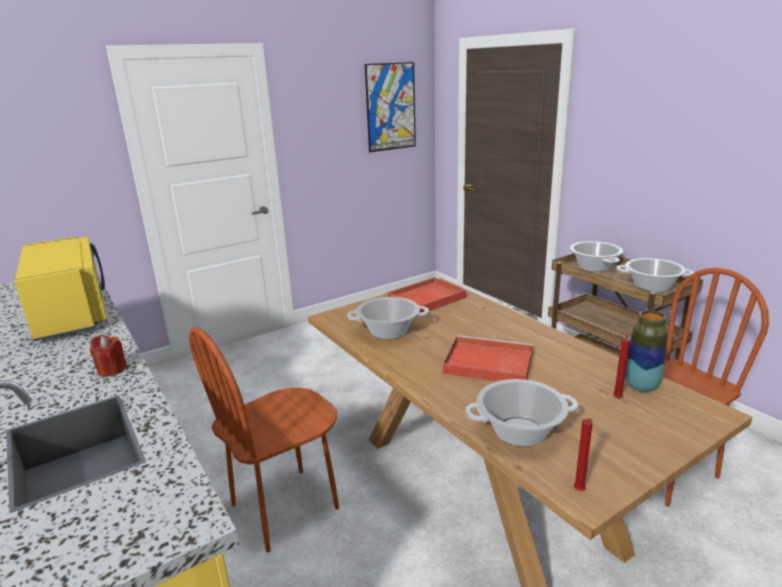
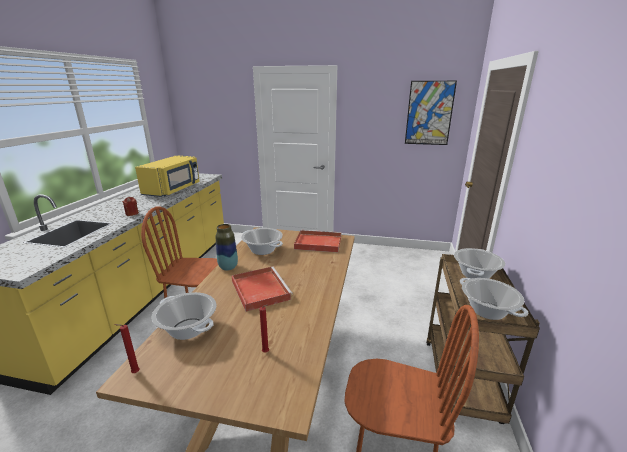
camera: 45 degrees right, 0 degrees up
vase [625,311,668,392] -> vase moved to [216,224,238,271]

